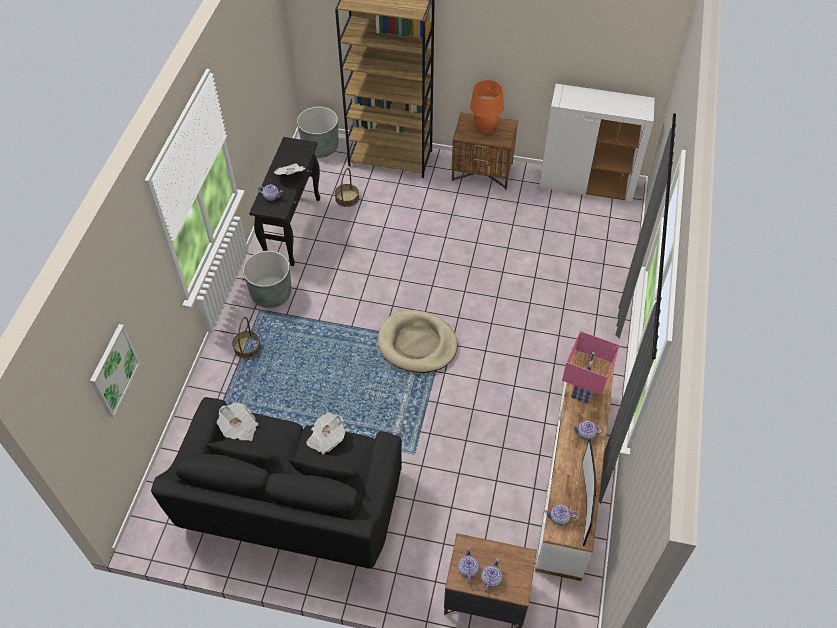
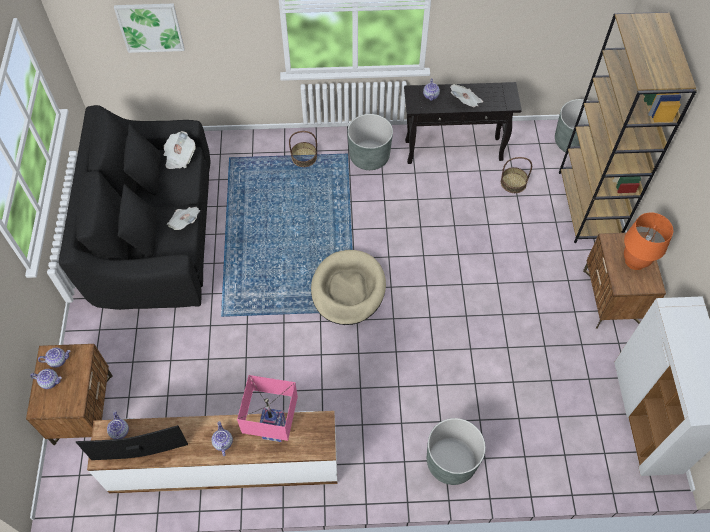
camera: 75 degrees right, 5 degrees up
none -> grey planter [427,418,486,485]

